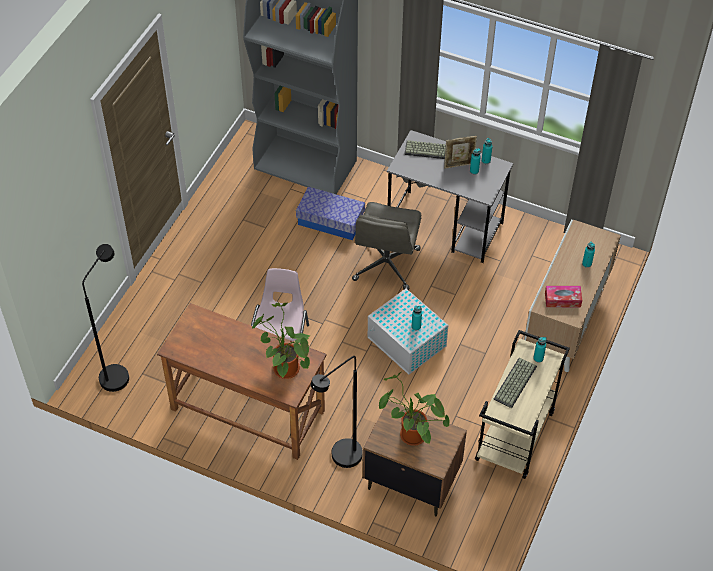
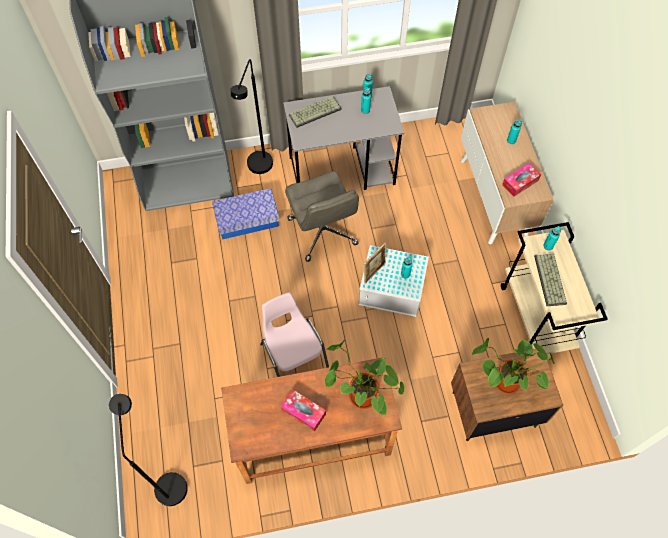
camera: 35 degrees left, 10 degrees up
black floor lamp [311,356,363,468] -> black floor lamp moved to [231,59,273,174]
picture frame [444,136,477,169] -> picture frame moved to [364,242,386,284]
none -> tissue box [281,389,326,432]

